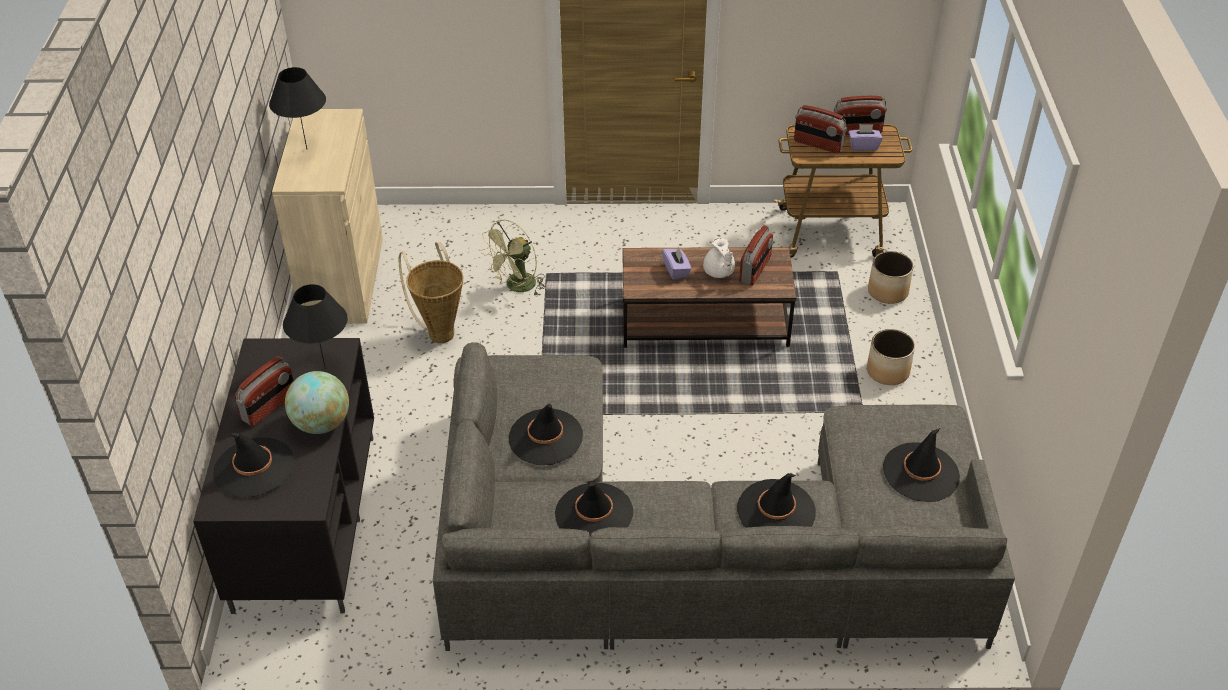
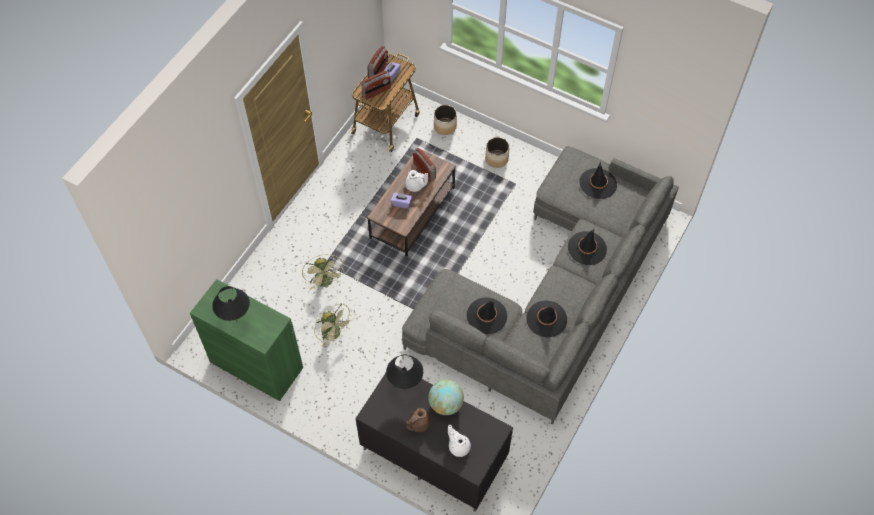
camera: 60 degrees left, 15 degrees up
black hat [213,433,295,498] -> white teapot [448,425,471,457]
radio [235,356,294,426] -> brown teapot [406,408,430,432]
beige cabinet [272,109,383,324] -> green cabinet [190,279,303,401]
basket [399,242,463,343] -> green fan [314,304,354,347]

